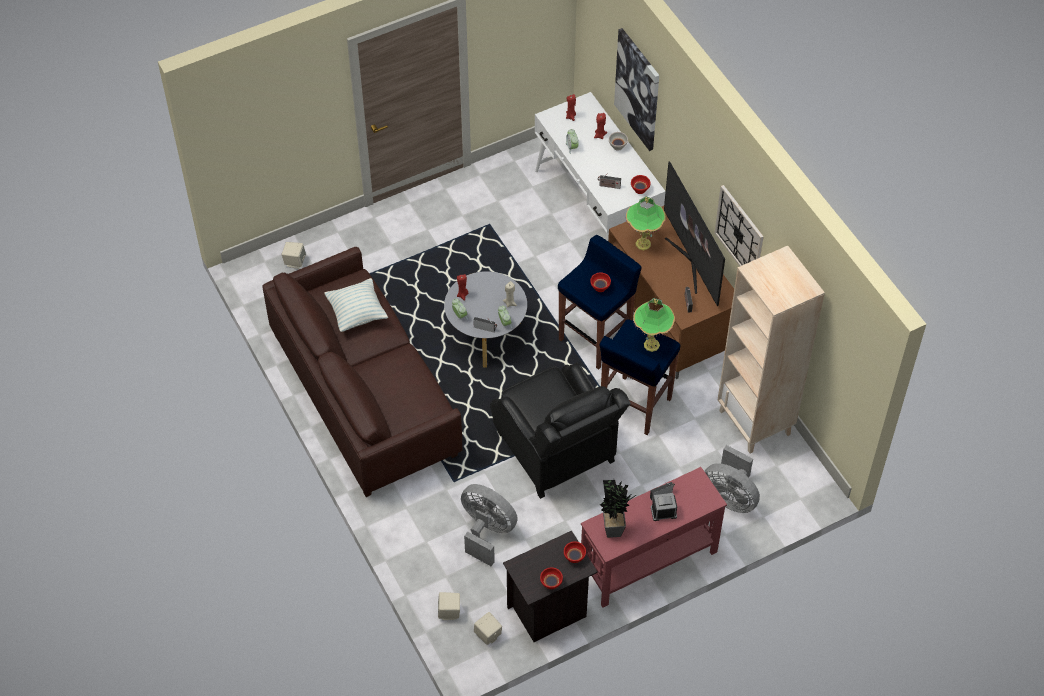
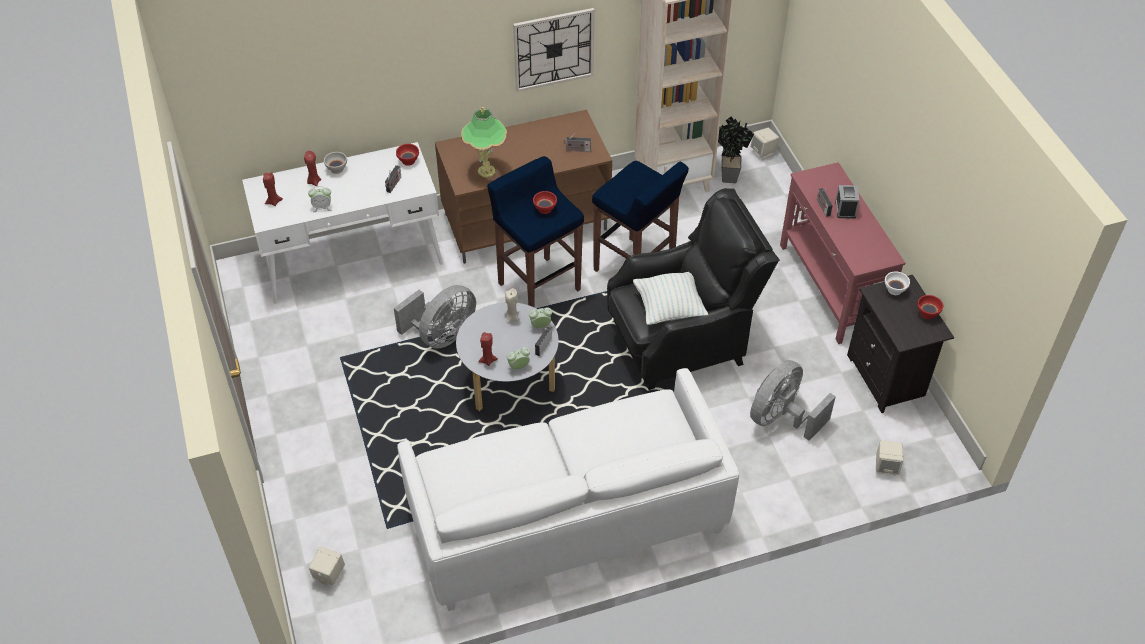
camera: 80 degrees left, 5 degrees down
brown sofa [262,247,462,497] -> white sofa [397,368,739,611]
pillow [324,278,388,332] -> pillow moved to [633,272,708,325]
beige speaker [474,612,502,645] -> beige speaker moved to [750,127,779,159]
red bowl [564,542,586,563] -> white bowl [884,271,910,295]
potted plant [600,480,636,538] -> potted plant moved to [718,116,754,183]
picture [614,28,659,151] -> none
table lamp [633,298,675,352] -> none
television [664,162,725,306] -> none
grey fan [704,445,760,513] -> grey fan moved to [394,285,476,349]

